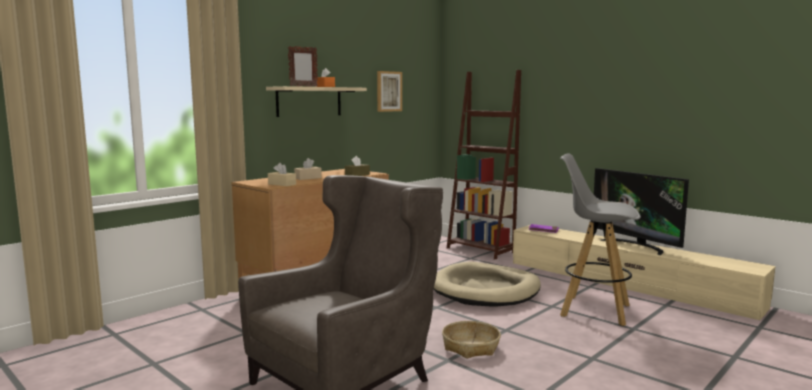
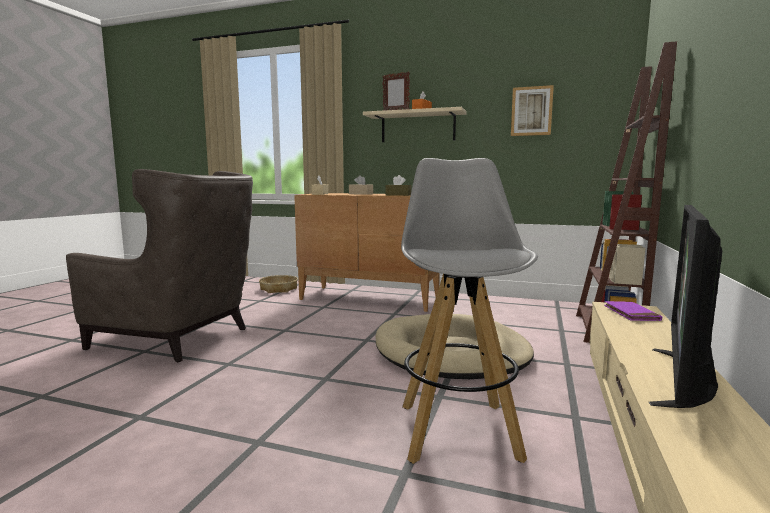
camera: 65 degrees right, 0 degrees up
basket [442,321,501,359] -> basket moved to [259,275,298,293]

